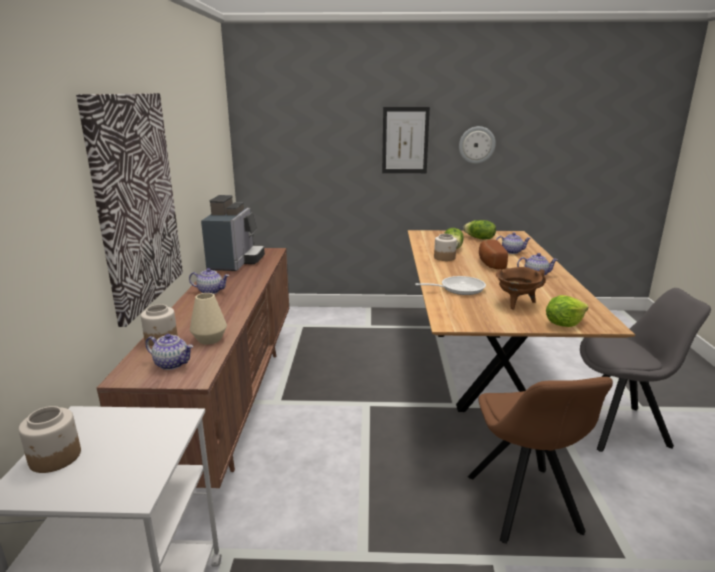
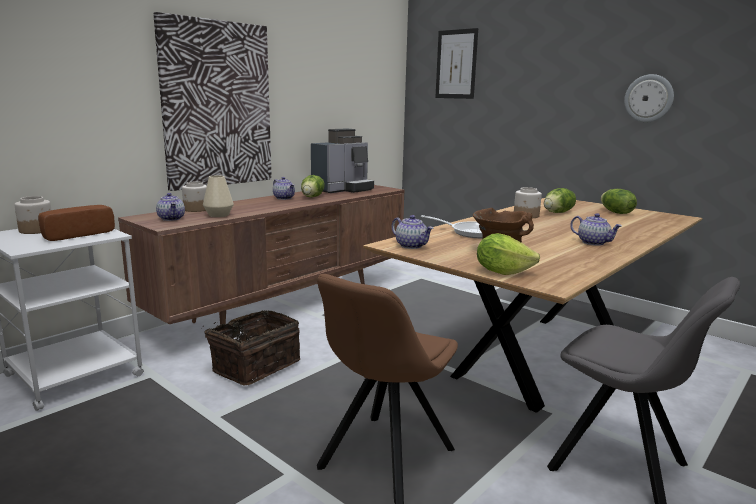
camera: 40 degrees right, 5 degrees down
picture [382,107,430,173] -> picture moved to [435,28,478,99]
bread [479,240,508,269] -> bread moved to [38,205,115,241]
teapot [496,232,531,254] -> teapot moved to [392,215,434,249]
none -> basket [203,310,300,385]
none -> lettuce [301,175,325,197]

